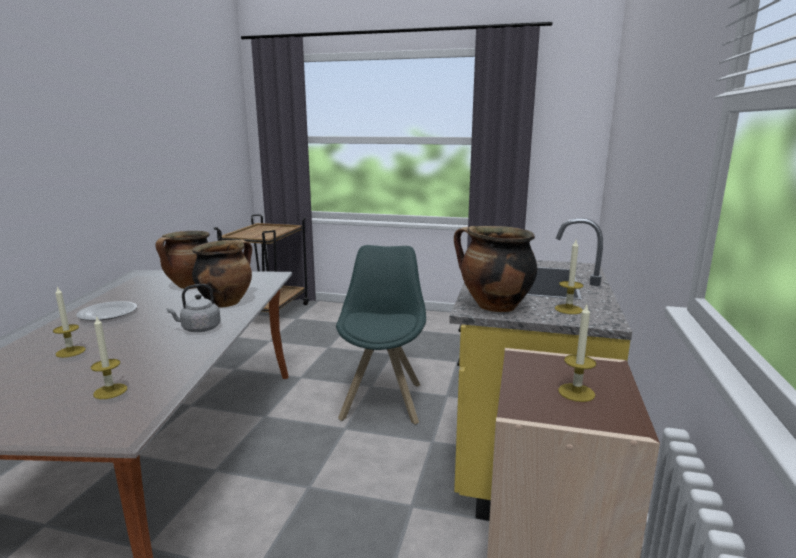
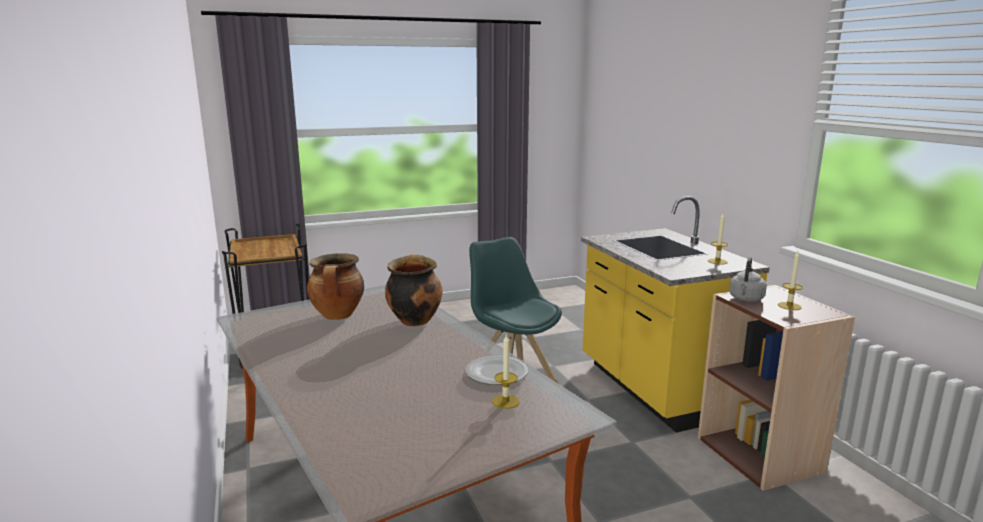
camera: 35 degrees left, 0 degrees up
candle [53,286,86,358] -> none
plate [76,301,137,321] -> plate moved to [465,356,528,385]
grey kettle [167,284,221,332] -> grey kettle moved to [729,257,767,301]
cooking pot [454,226,537,312] -> none

